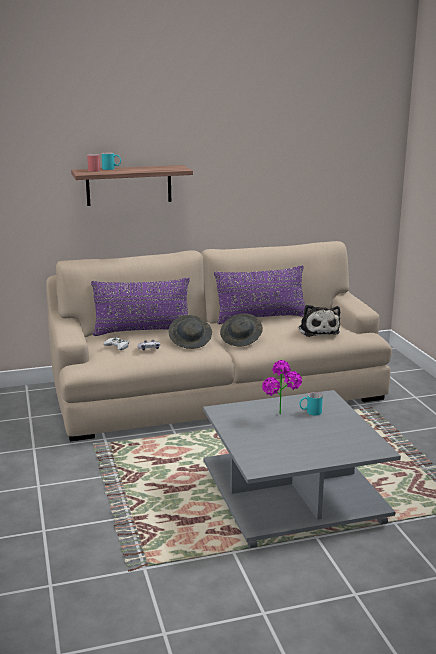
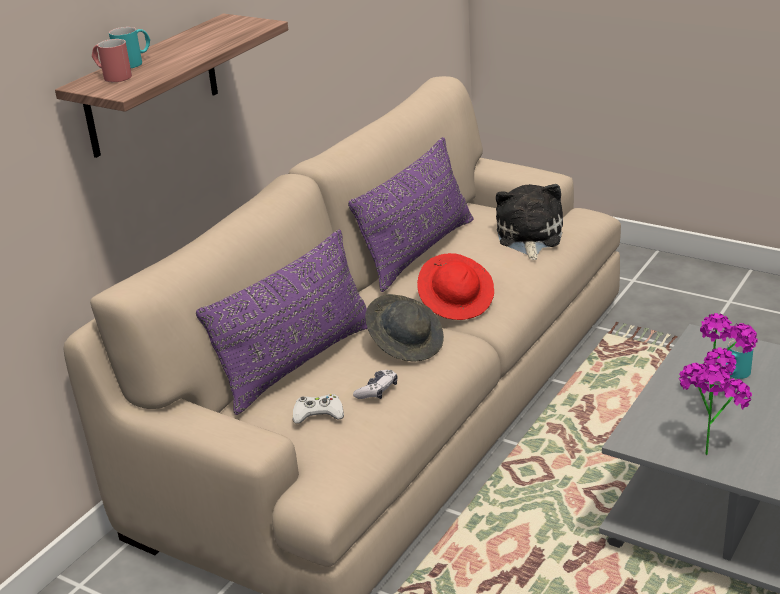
camera: 40 degrees left, 10 degrees up
grey hat [220,313,263,347] -> red hat [417,253,494,320]
plush toy [299,305,340,337] -> plush toy turned 120 degrees counterclockwise [496,184,563,260]
none -> potted plant [679,362,752,455]

